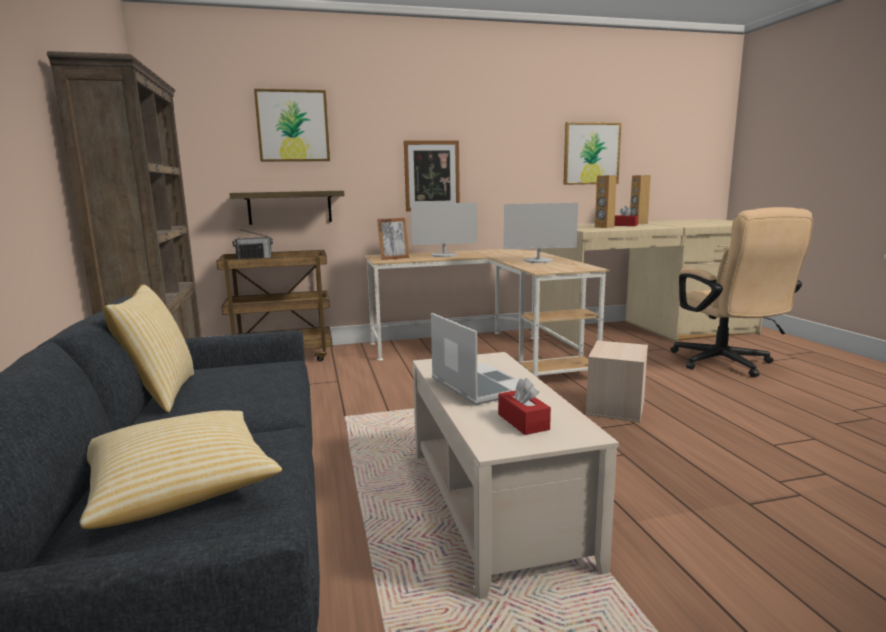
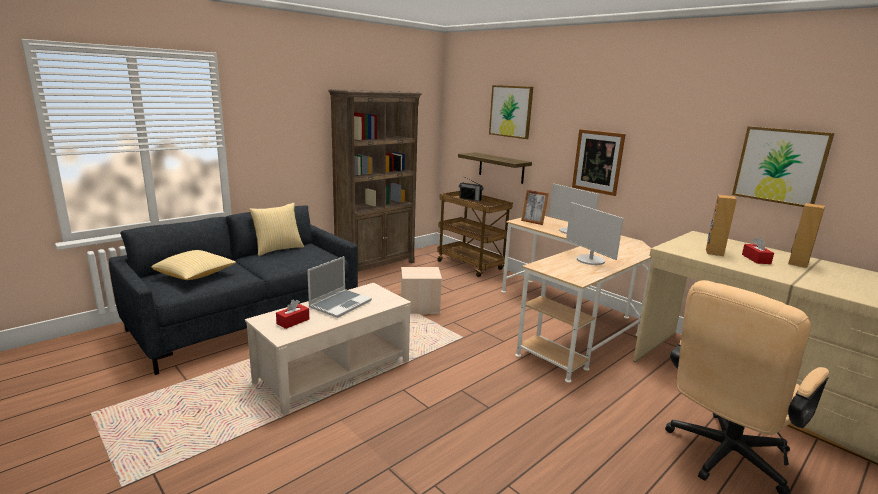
camera: 60 degrees right, 5 degrees up
beige storage box [586,340,648,422] -> beige storage box moved to [401,267,442,314]

